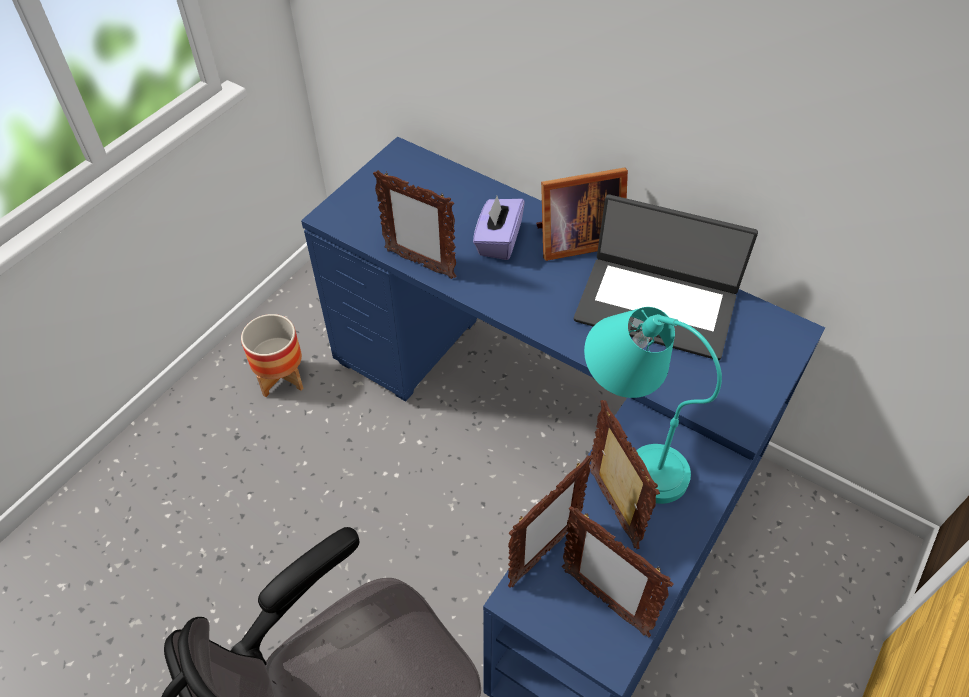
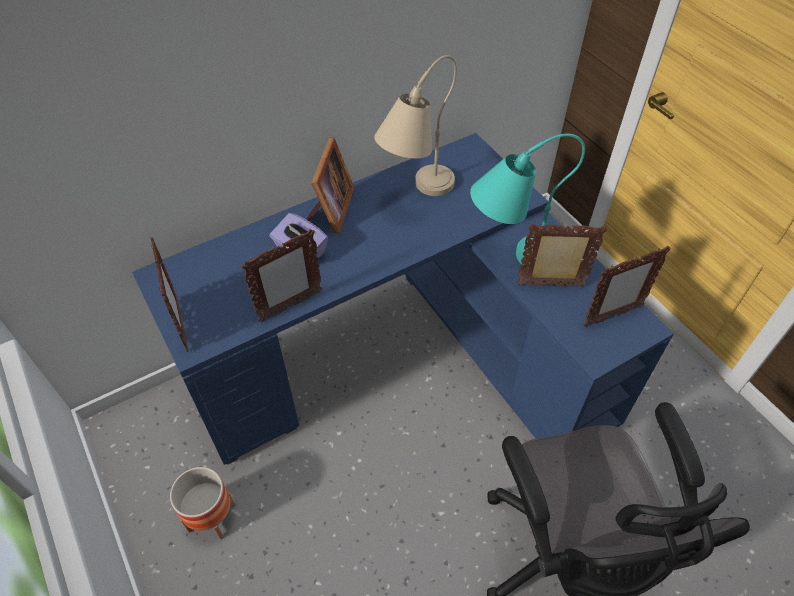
camera: 65 degrees left, 0 degrees up
picture frame [508,455,593,588] -> picture frame moved to [150,237,189,352]
laptop [574,194,758,360] -> beige table lamp [374,55,457,196]

